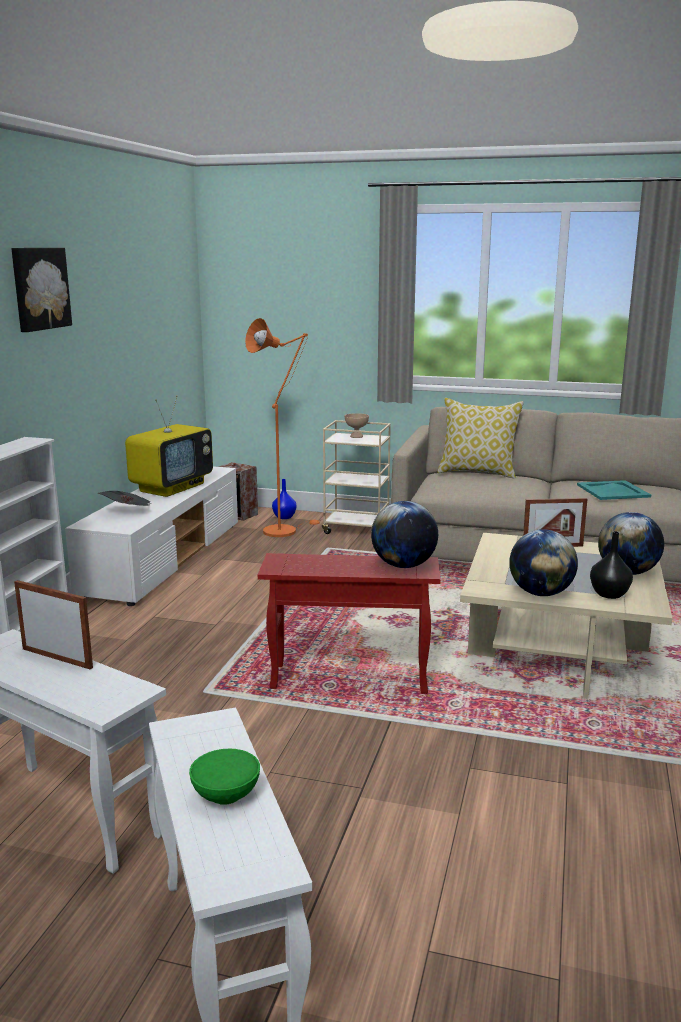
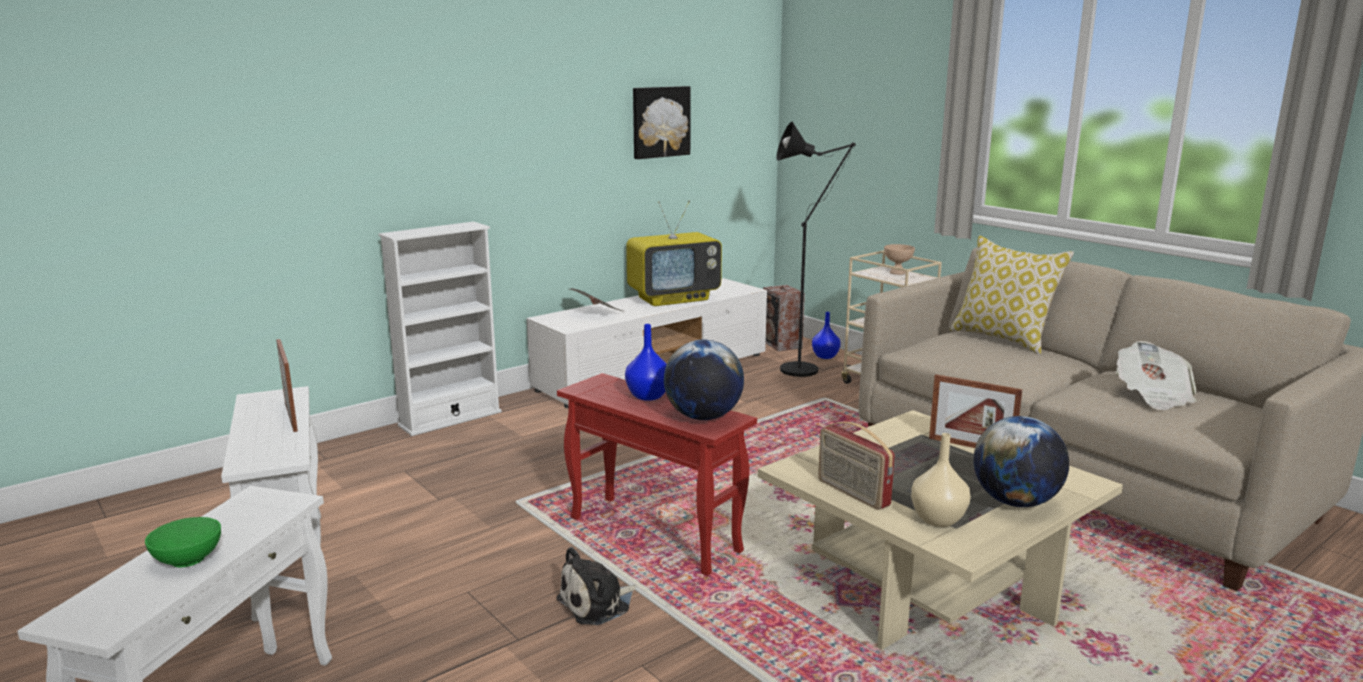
camera: 35 degrees right, 0 degrees up
picture [11,248,72,332] -> picture moved to [633,86,691,159]
orange floor lamp [245,318,320,537] -> black floor lamp [776,122,856,377]
globe [509,529,578,596] -> radio [818,422,895,510]
turquoise tray [577,480,651,500] -> newspaper [1116,341,1197,410]
black vase [590,531,633,599] -> beige vase [911,433,970,527]
none -> plush toy [556,547,637,625]
none -> blue vase [625,324,667,401]

